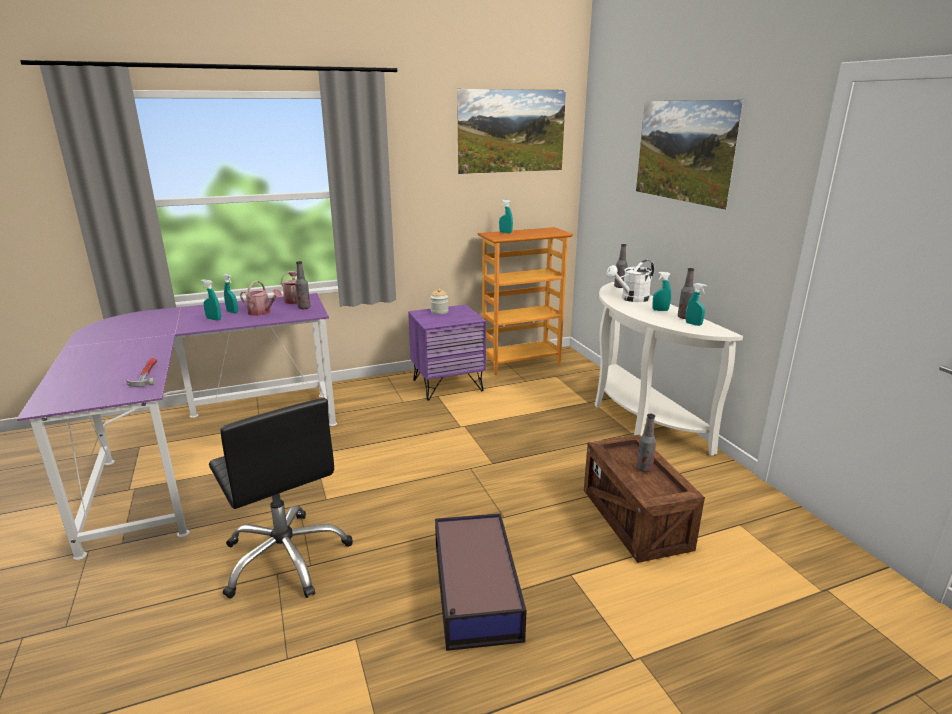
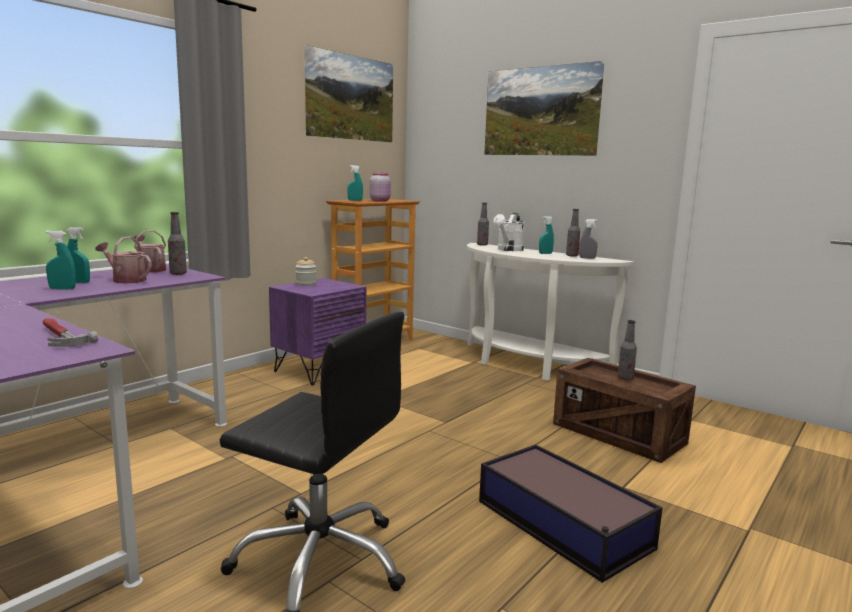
camera: 30 degrees left, 10 degrees down
watering can [240,280,282,316] -> watering can turned 150 degrees counterclockwise [96,236,151,284]
turquoise spray bottle [686,283,707,326] -> grey spray bottle [579,219,598,259]
none -> pink jar [370,172,391,202]

